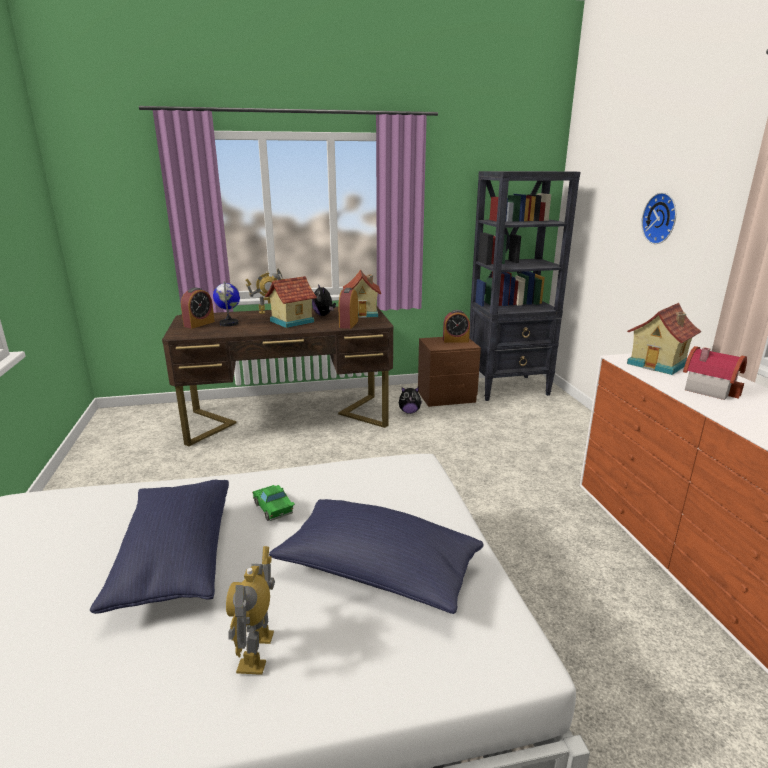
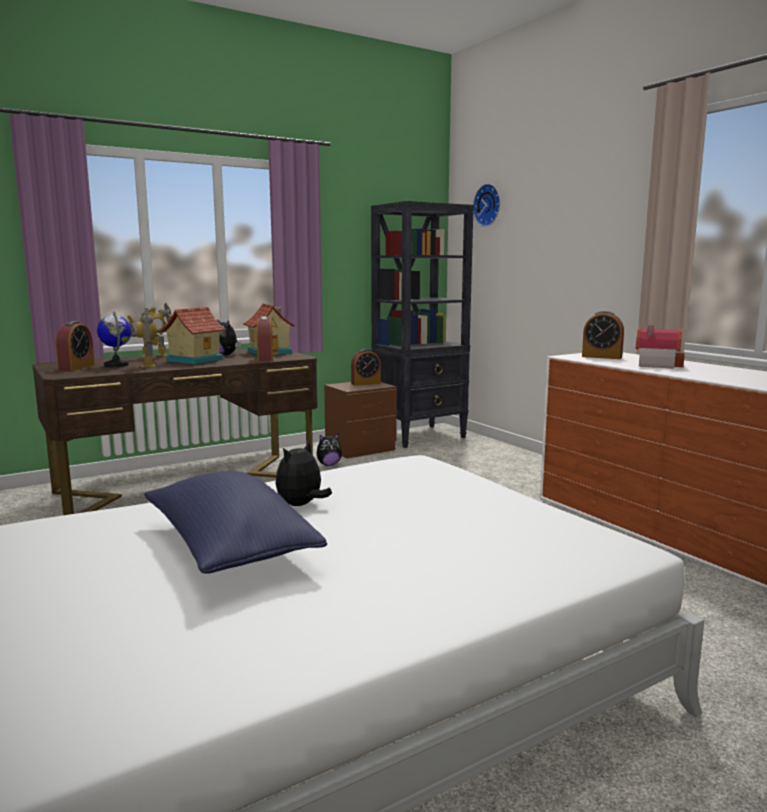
camera: 20 degrees left, 10 degrees down
toy robot [226,546,275,675] -> toy robot moved to [136,308,157,368]
green toy car [252,485,295,521] -> plush toy [275,441,332,506]
blue pillow [269,499,484,614] -> none
toy house [627,303,701,375] -> alarm clock [582,310,624,359]
wall clock [641,193,676,244] -> wall clock moved to [473,184,500,227]

